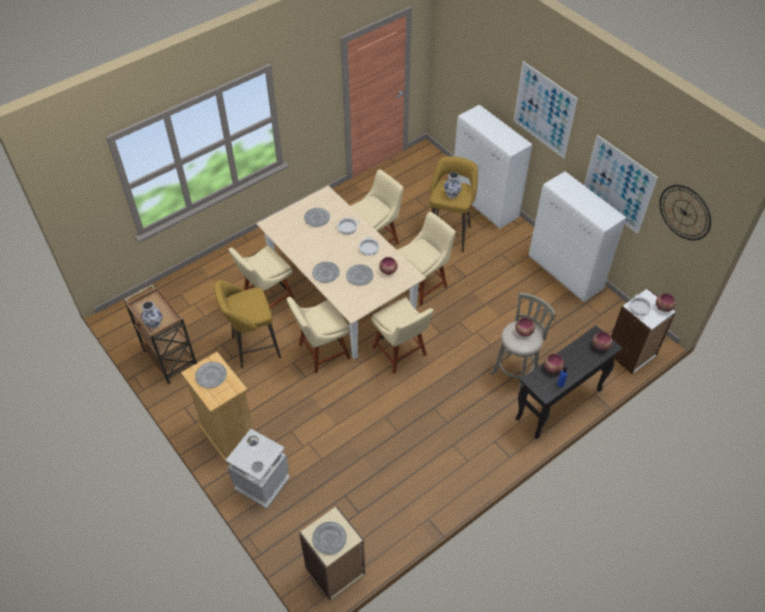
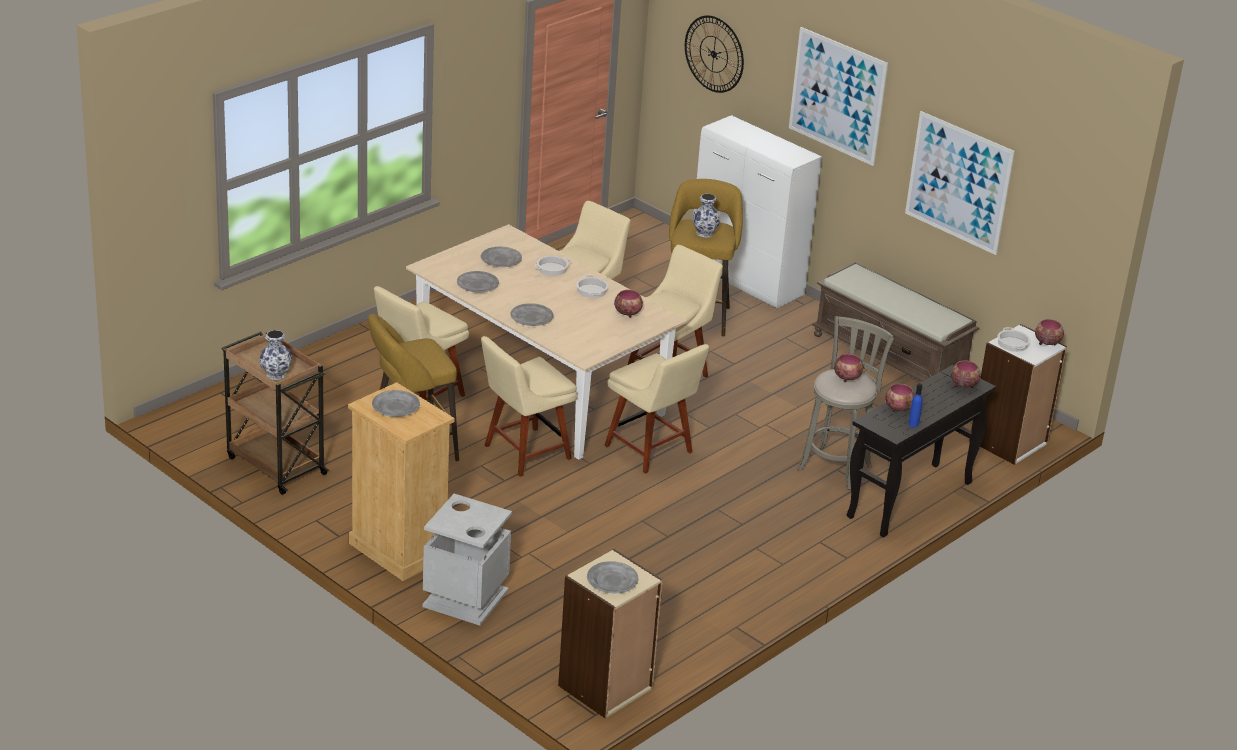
camera: 10 degrees left, 20 degrees down
grey plate [346,264,374,286] -> grey plate moved to [457,271,499,293]
white cabinet [529,171,627,302] -> brown bench [812,262,979,382]
wall clock [659,185,711,241] -> wall clock moved to [685,15,744,93]

